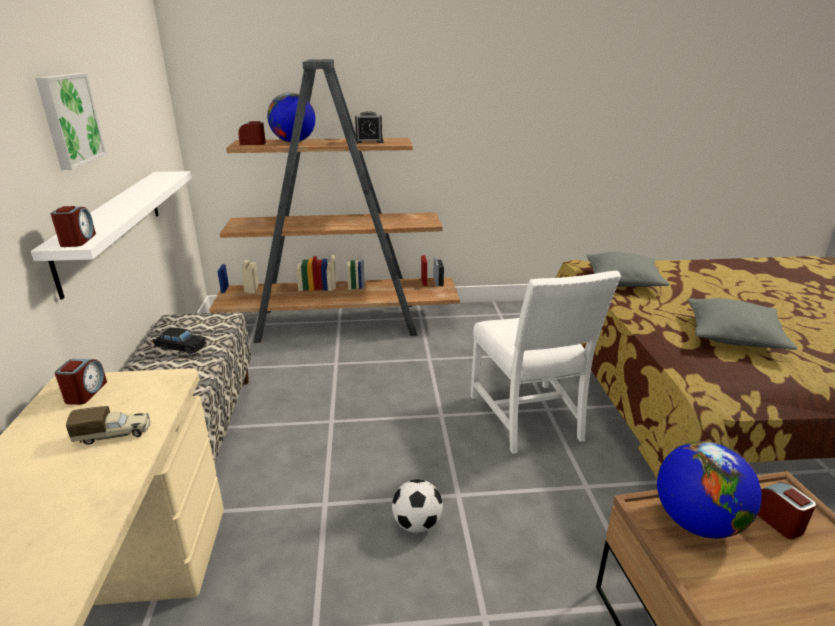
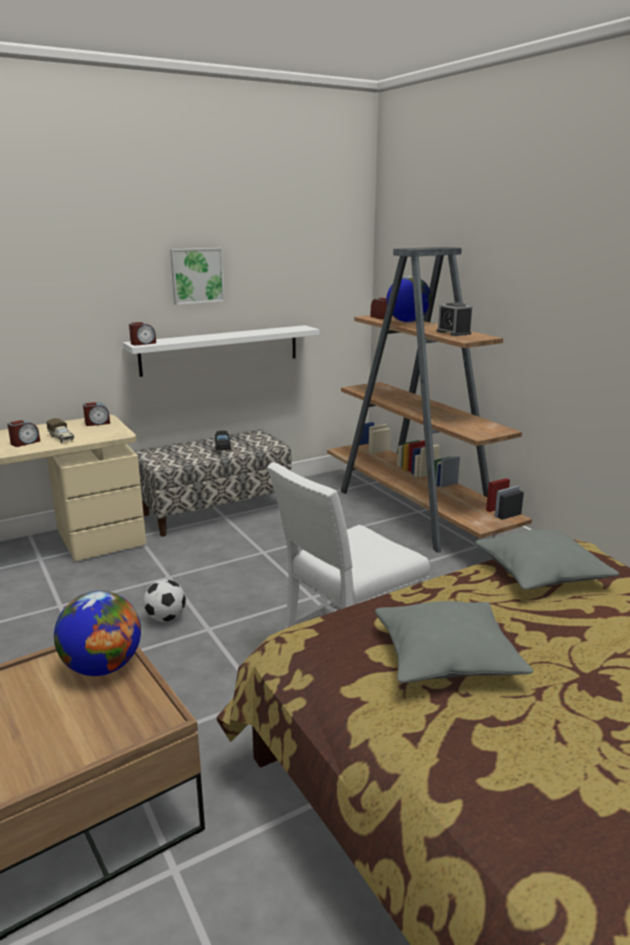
camera: 65 degrees right, 5 degrees down
alarm clock [758,482,816,539] -> alarm clock moved to [7,420,40,447]

